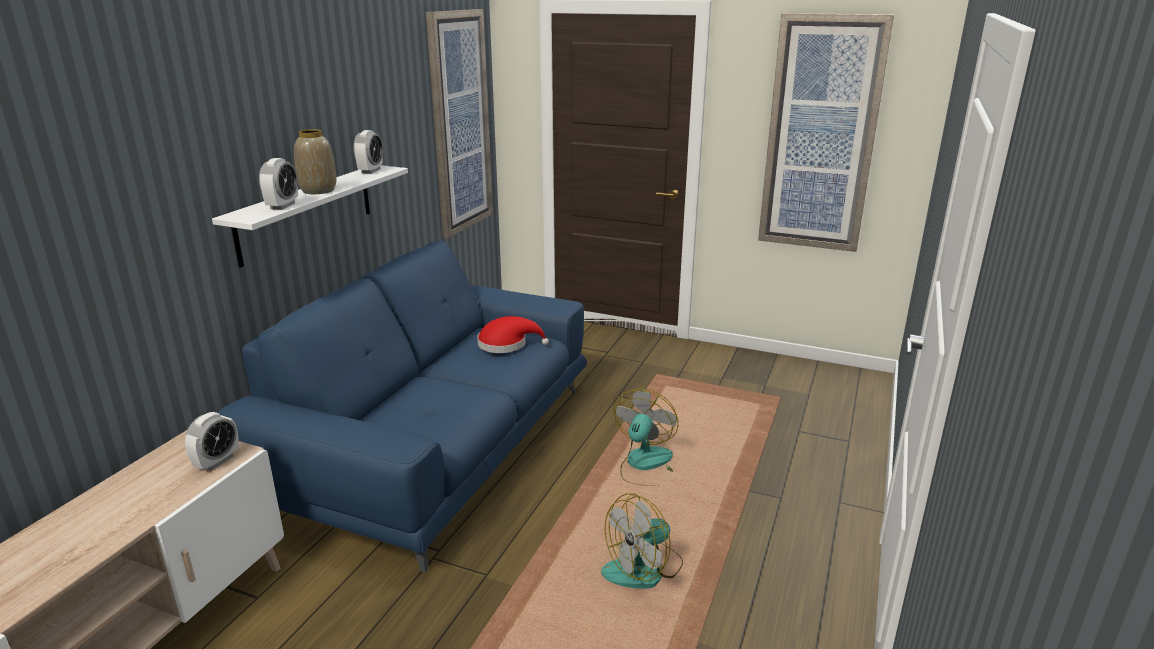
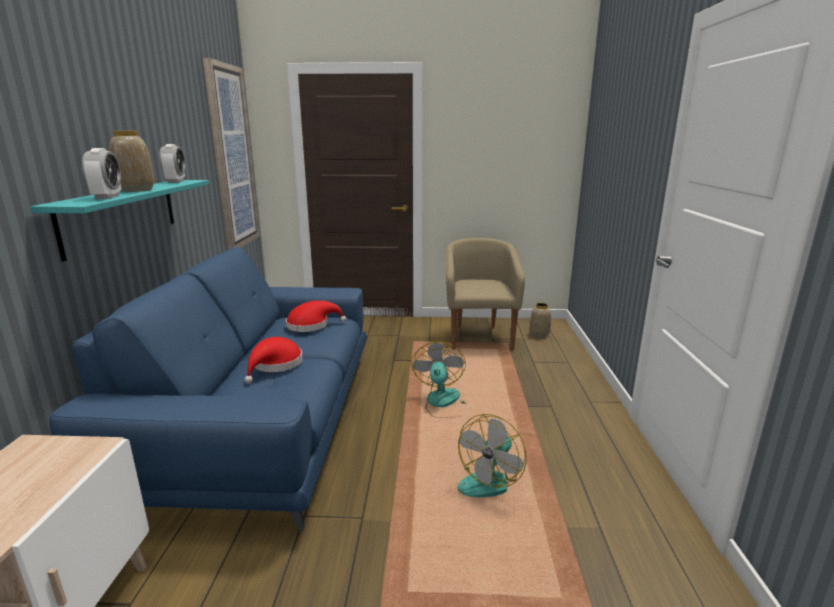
camera: 20 degrees left, 5 degrees down
alarm clock [185,412,239,471] -> none
white shelf [212,165,408,268] -> turquoise shelf [30,180,209,262]
picture [758,13,894,252] -> none
none -> red hat [245,337,303,383]
none -> beige armchair [446,238,525,350]
none -> vase [530,303,551,338]

